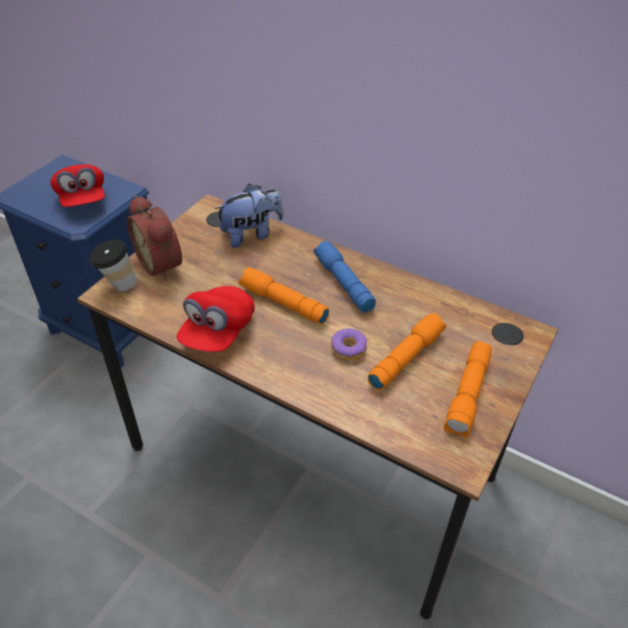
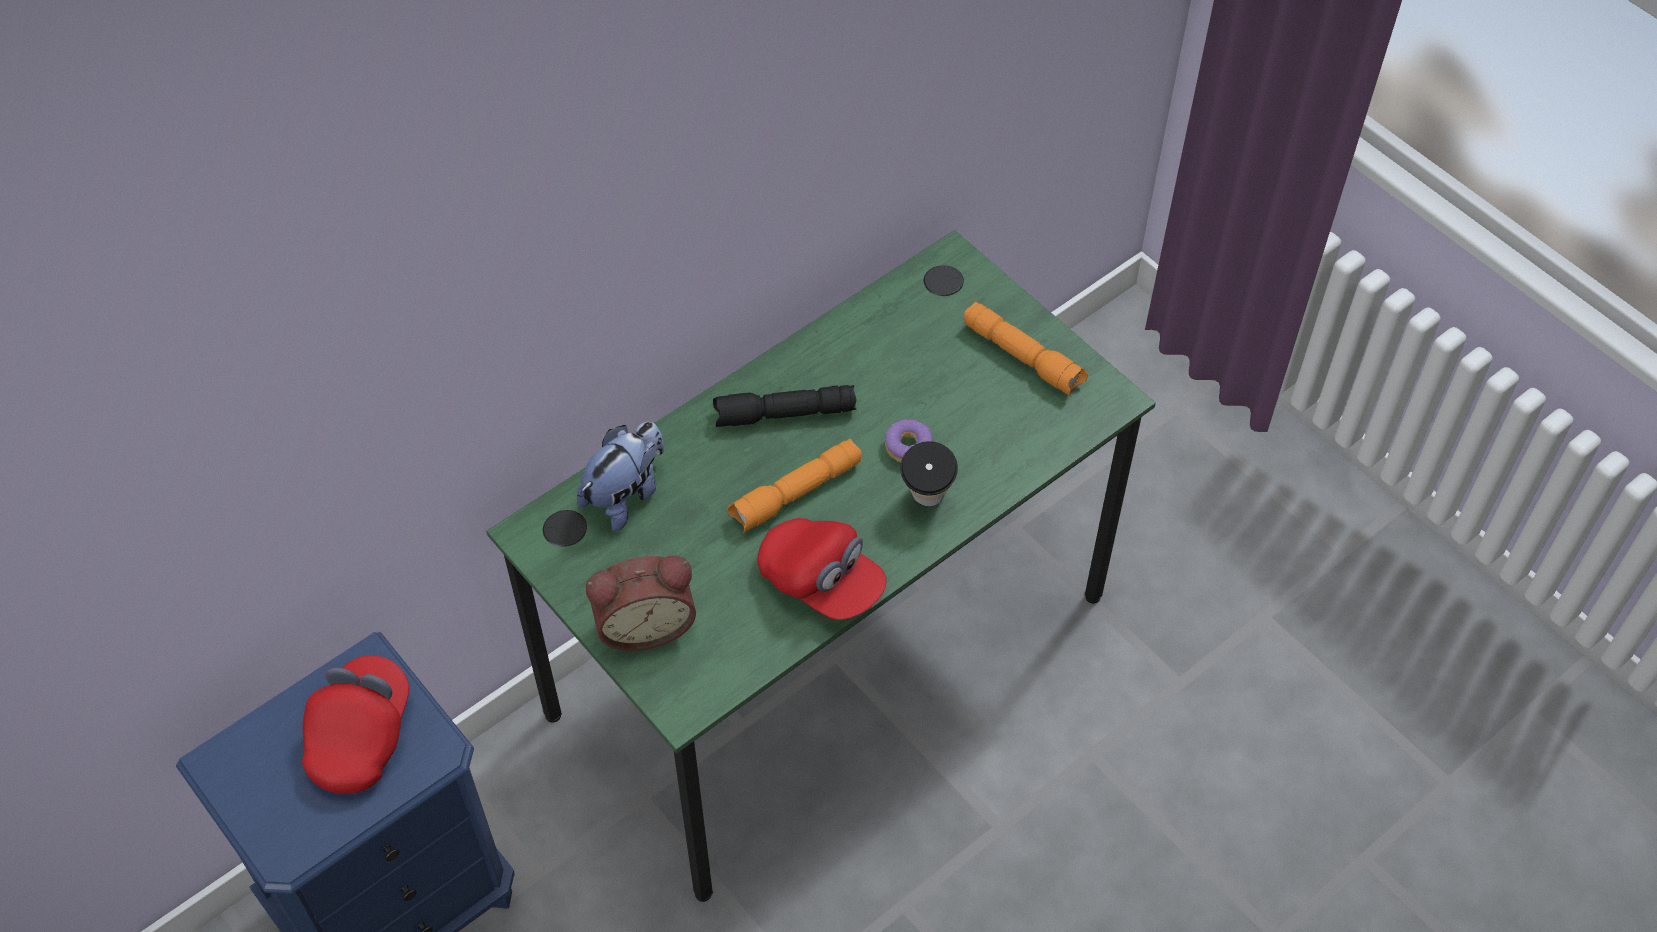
camera: 70 degrees left, 10 degrees up
red cap [51,164,105,207] -> red cap turned 75 degrees counterclockwise [302,655,409,794]
brown desk [77,194,558,619] -> green desk [486,230,1156,902]
cup [89,239,137,292] -> cup moved to [900,441,958,506]
plush toy [214,184,283,248] -> plush toy turned 45 degrees clockwise [576,422,664,531]
blue flashlight [313,241,376,313] -> black flashlight [713,385,857,427]
orange flashlight [368,313,446,390] -> none

